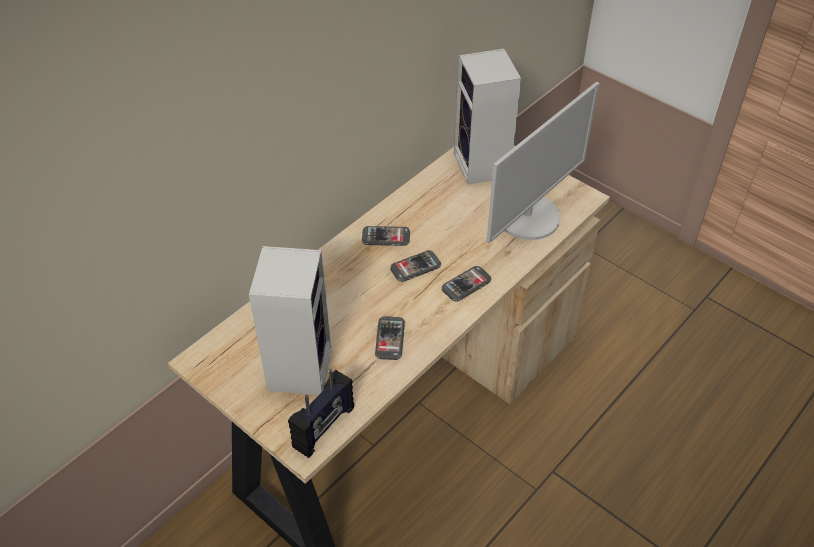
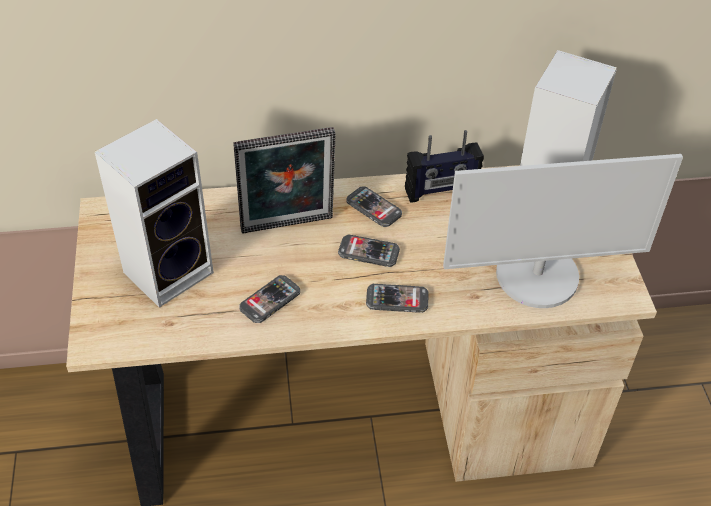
camera: 40 degrees right, 0 degrees up
radio [288,369,354,458] -> radio moved to [405,130,484,203]
none -> picture frame [233,127,336,233]

